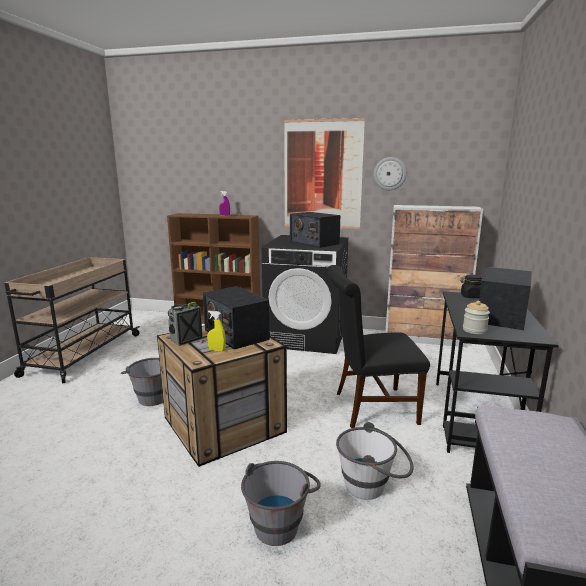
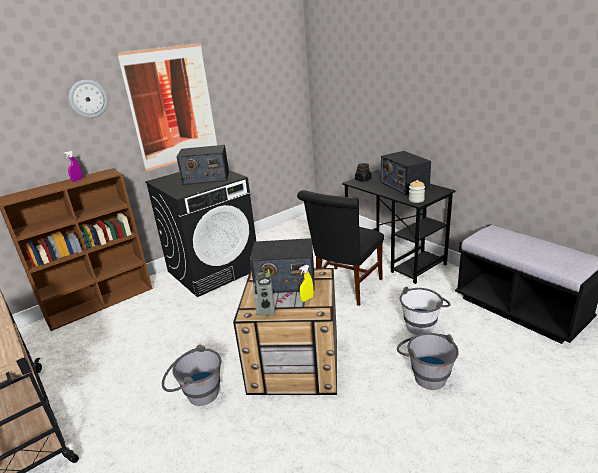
camera: 50 degrees left, 10 degrees up
wall clock [374,157,407,190] -> wall clock moved to [69,80,108,118]
cabinet [385,205,483,347] -> none

